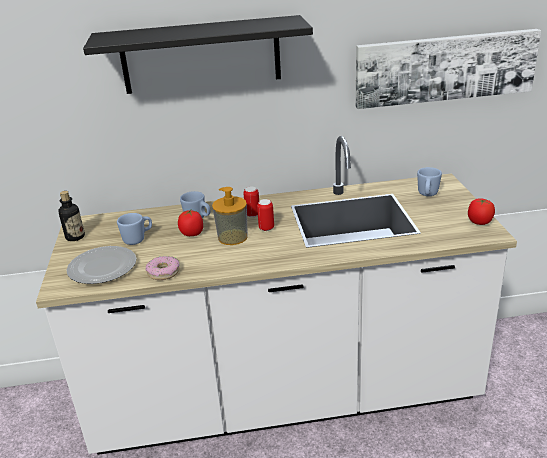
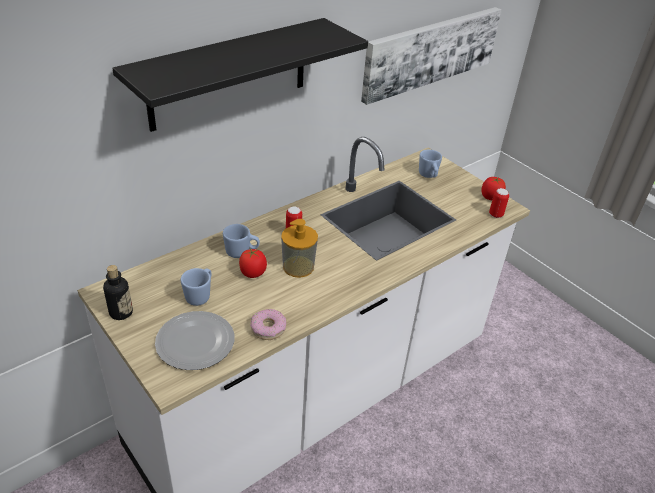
camera: 35 degrees left, 10 degrees up
can [257,199,274,231] -> can moved to [489,188,509,218]

